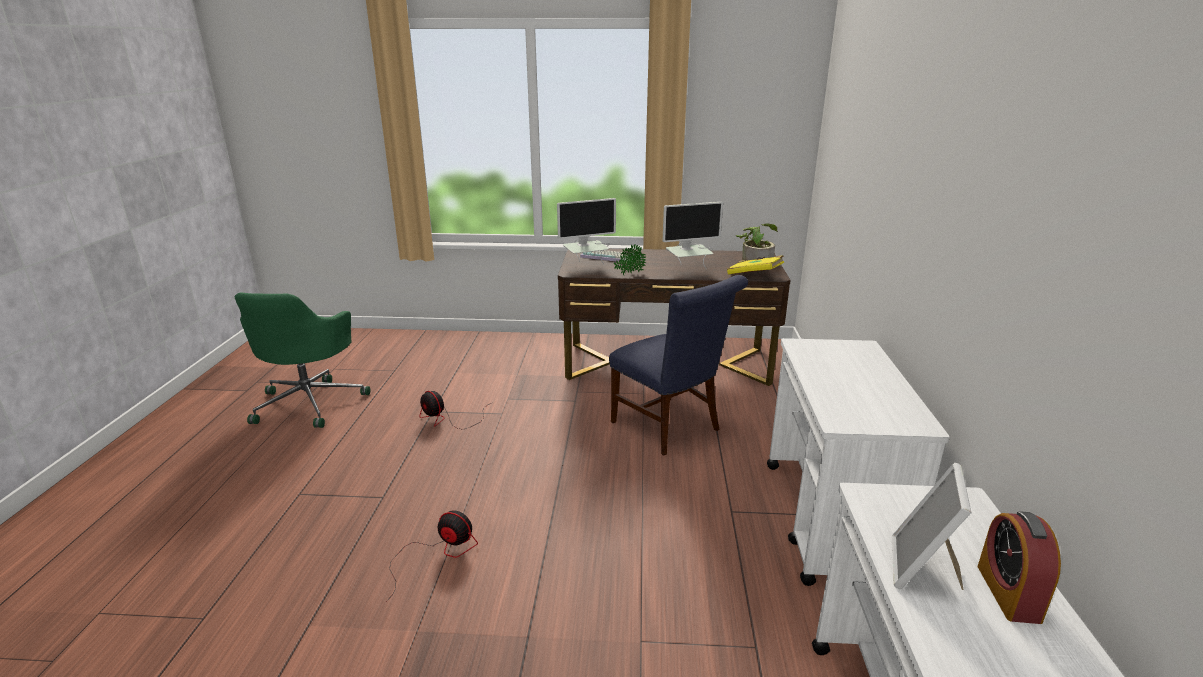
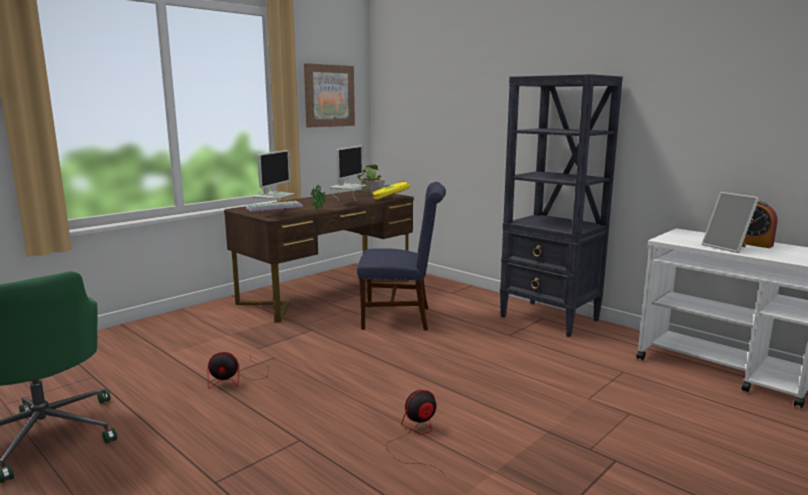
camera: 50 degrees left, 10 degrees down
white cart [767,338,949,586] -> black bookcase [500,74,623,337]
none -> picture [304,63,355,127]

